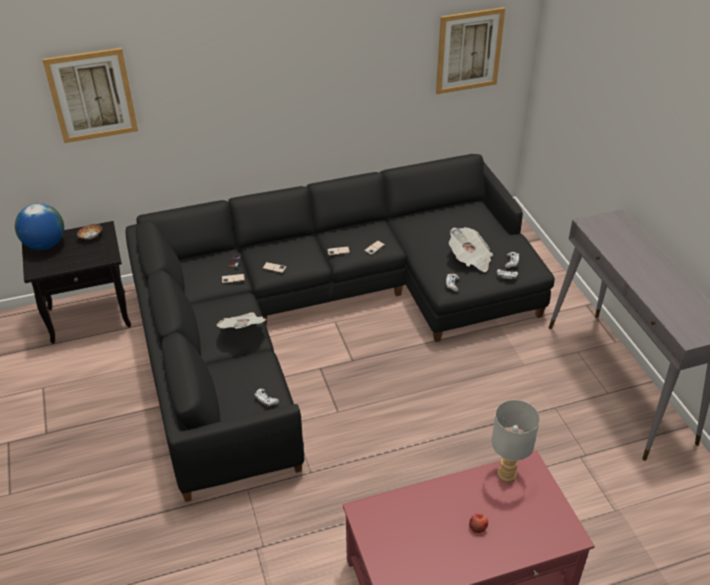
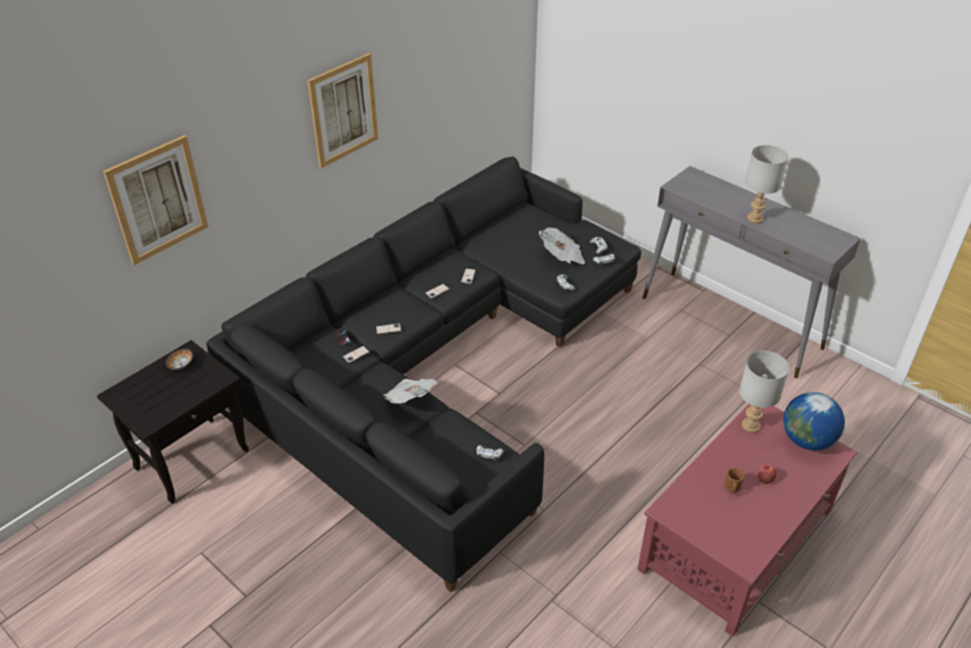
camera: 30 degrees left, 0 degrees up
globe [15,203,64,250] -> globe moved to [783,392,845,450]
picture [436,7,505,94] -> picture moved to [307,53,378,168]
none -> brown mug [725,468,745,494]
none -> grey table lamp [745,145,789,224]

